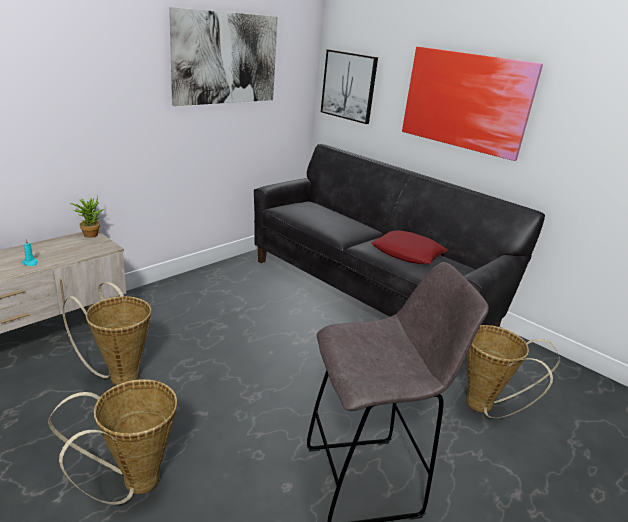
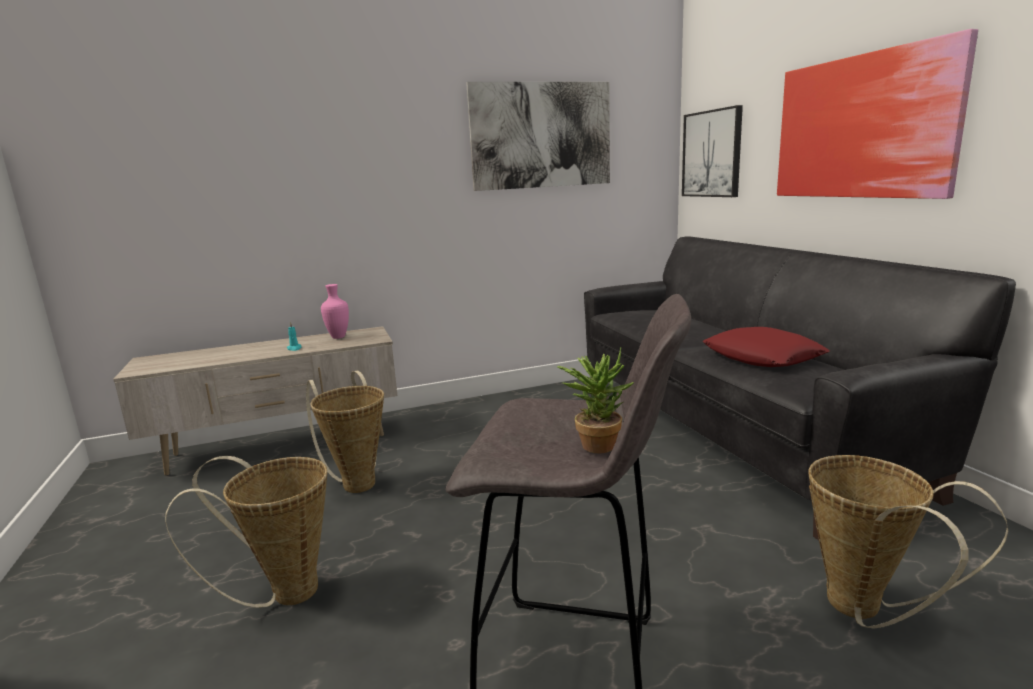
camera: 30 degrees right, 10 degrees down
potted plant [70,195,103,238] -> potted plant moved to [557,348,634,453]
none -> pink vase [321,284,349,339]

